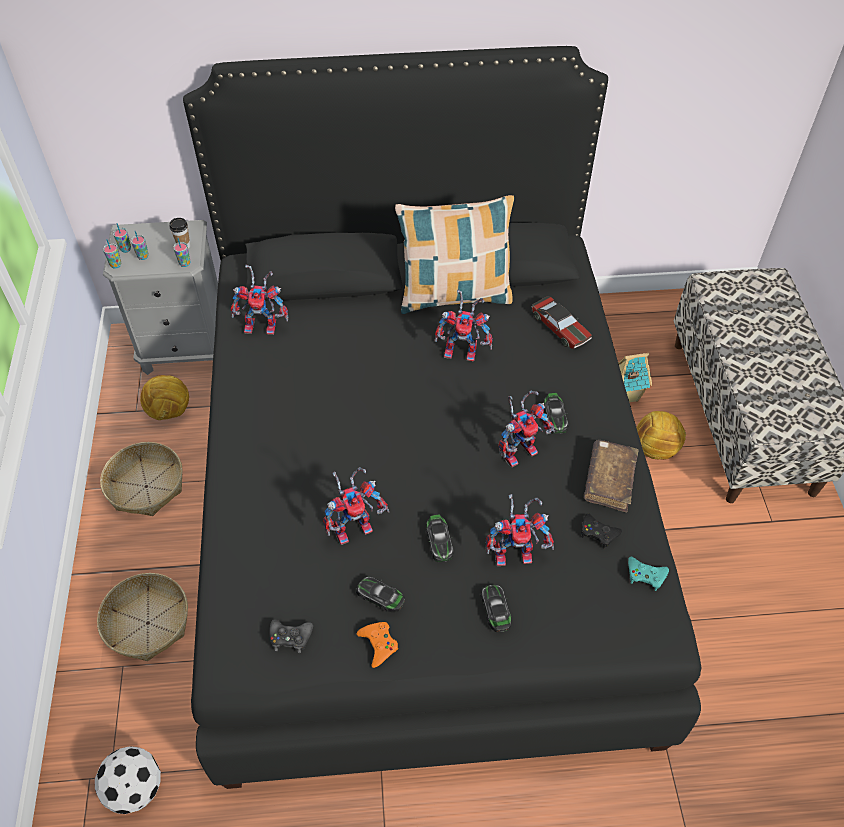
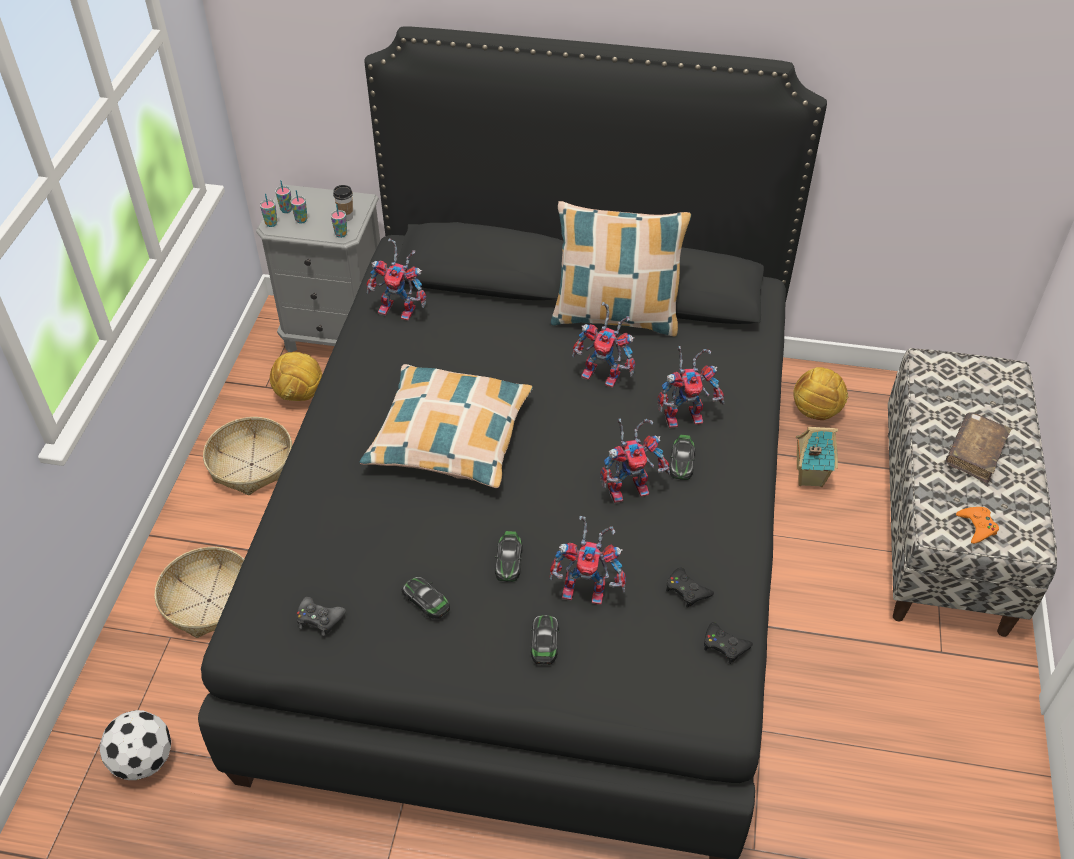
camera: 15 degrees right, 5 degrees down
toy robot [323,467,389,545] -> toy robot moved to [658,346,724,429]
orange game controller [357,622,398,668] -> orange game controller moved to [956,507,999,544]
toy car [532,296,592,349] -> none
brown book [584,440,639,512] -> brown book moved to [946,412,1011,483]
turquoise game controller [628,557,669,591] -> black game controller [704,622,753,664]
football [636,411,686,460] -> football moved to [793,367,848,420]
none -> pillow [360,364,533,488]

